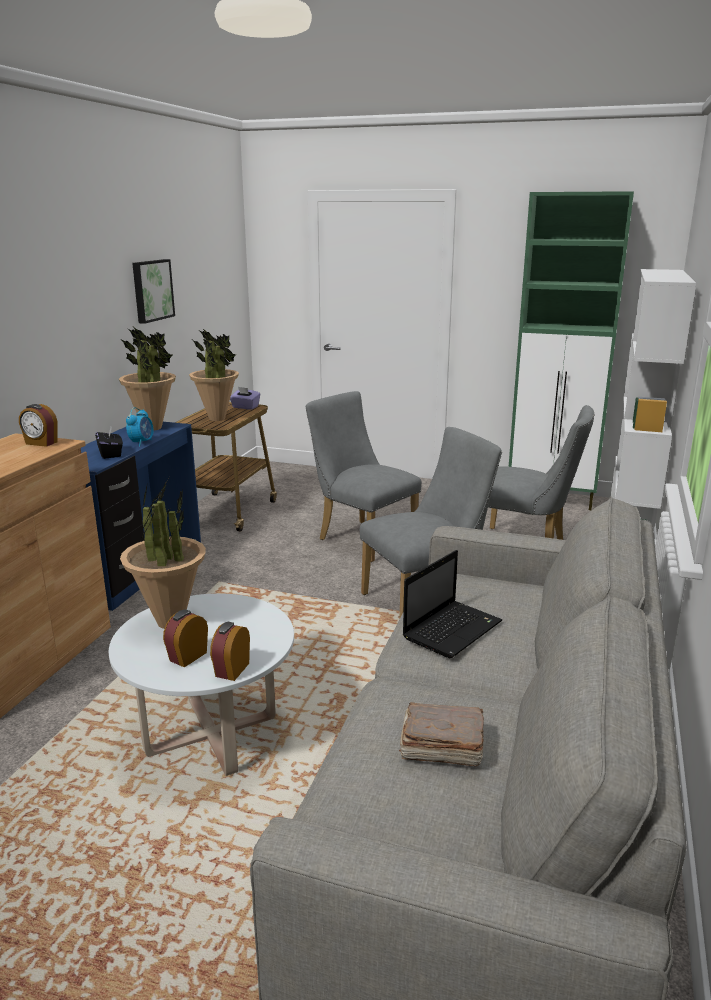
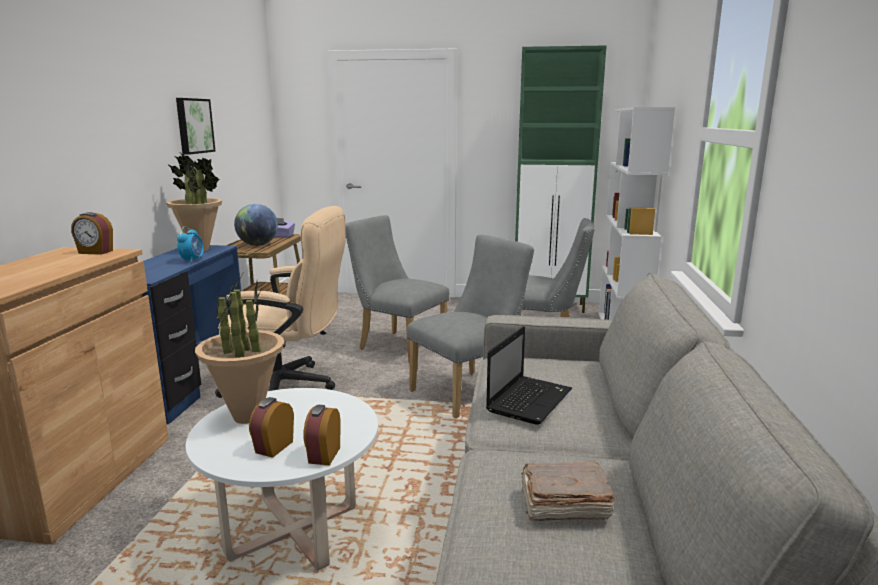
camera: 10 degrees left, 5 degrees down
black tissue box [95,427,123,459] -> none
potted plant [189,329,239,421] -> globe [234,204,278,246]
none -> beige office chair [215,206,346,398]

